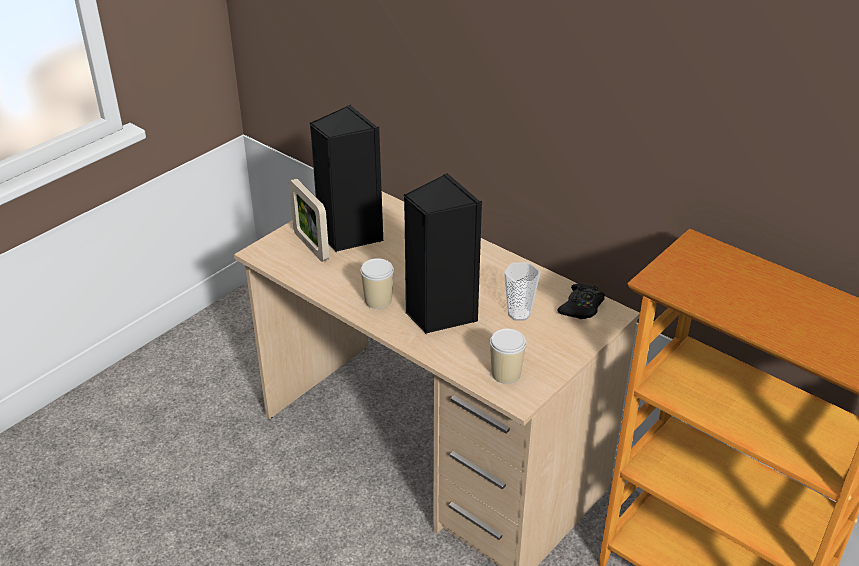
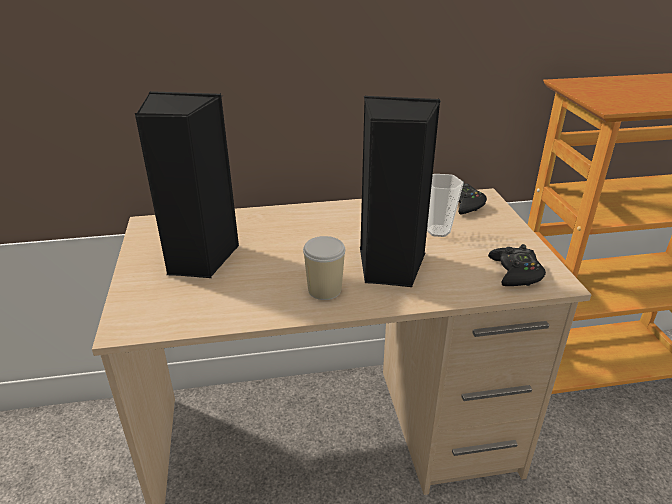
camera: 50 degrees left, 5 degrees down
picture frame [289,178,329,262] -> none
cup [490,329,526,384] -> black game controller [488,244,546,286]

